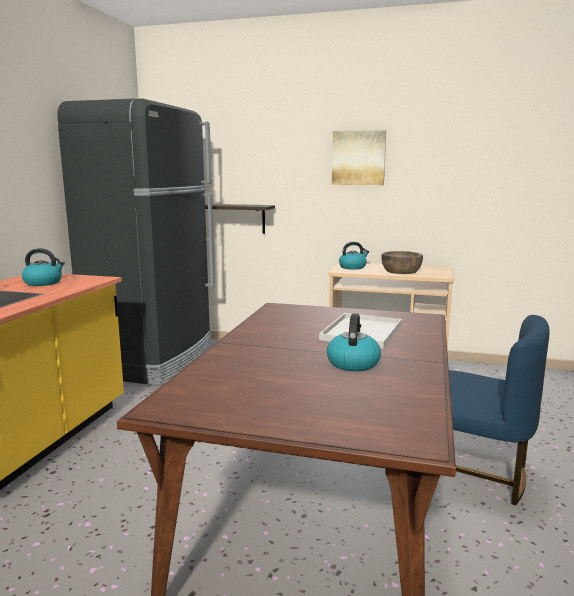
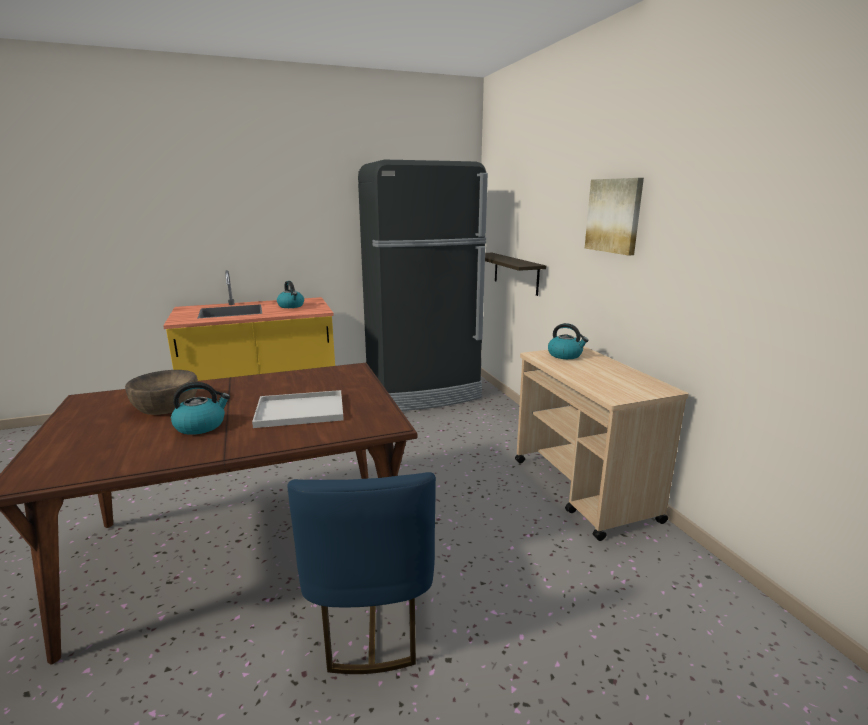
camera: 55 degrees right, 5 degrees up
brown bowl [382,251,423,274] -> brown bowl moved to [125,370,198,415]

